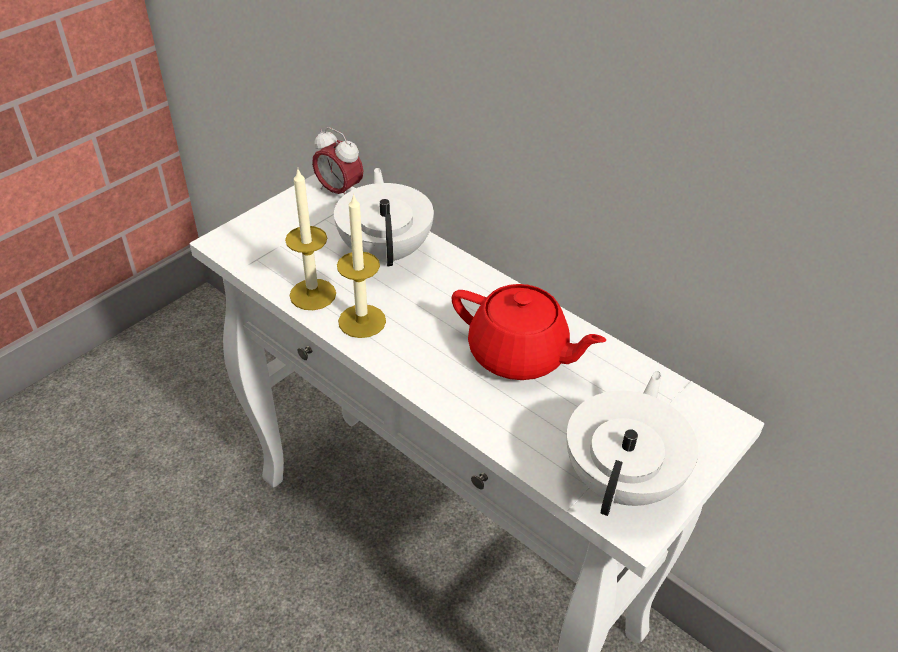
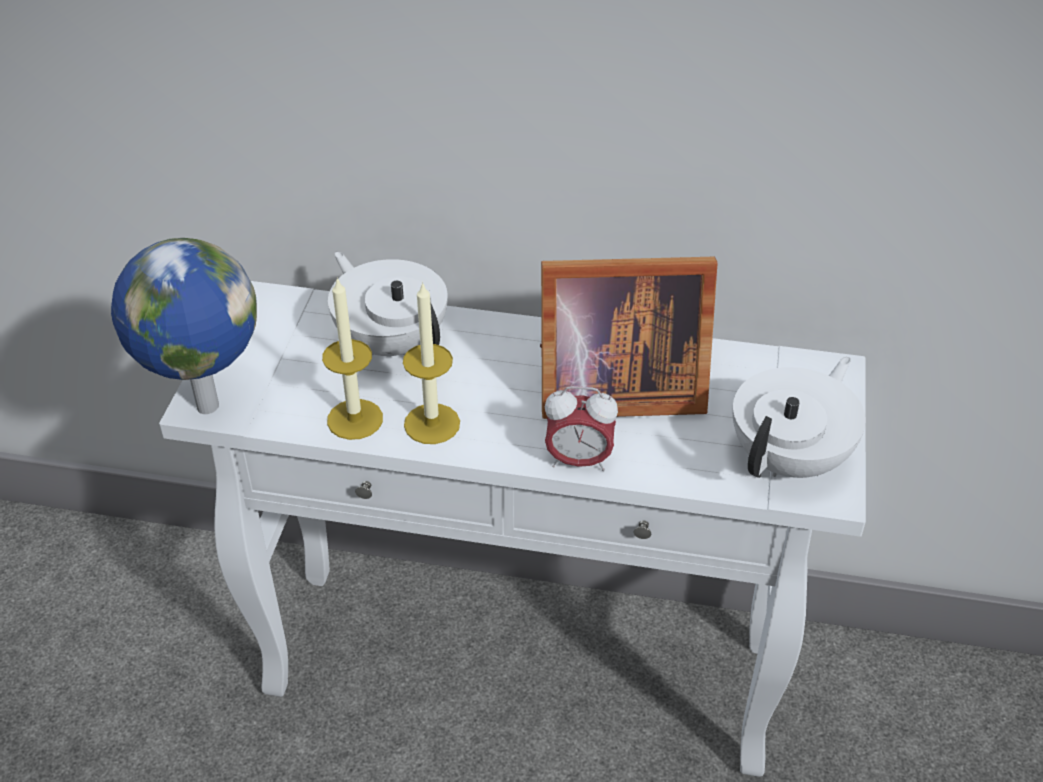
camera: 30 degrees left, 0 degrees up
alarm clock [312,127,363,194] -> alarm clock moved to [545,386,618,471]
red teapot [451,284,606,380] -> picture frame [540,257,718,419]
white teapot [566,371,698,516] -> white teapot turned 45 degrees clockwise [733,357,866,478]
none -> globe [111,238,257,414]

